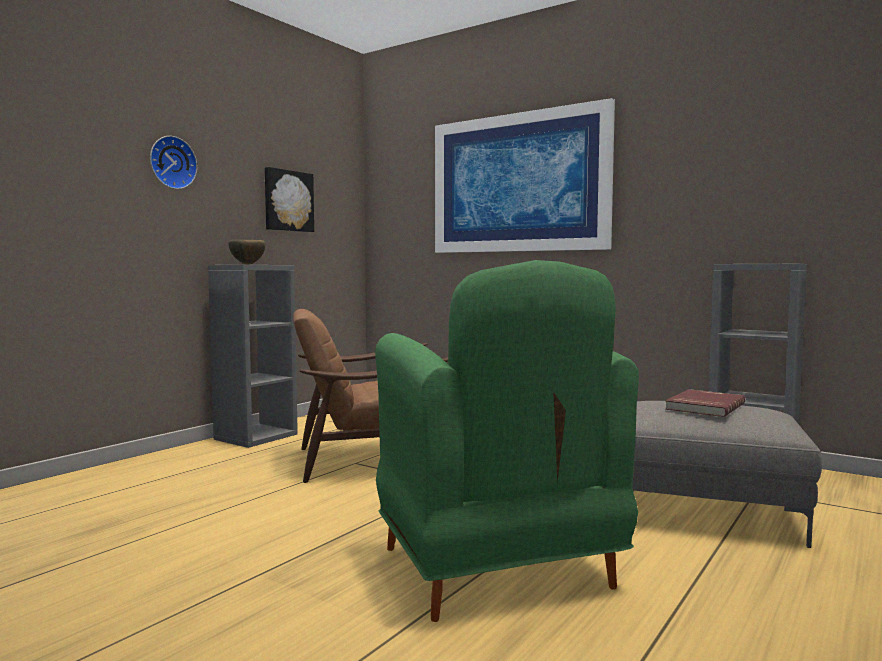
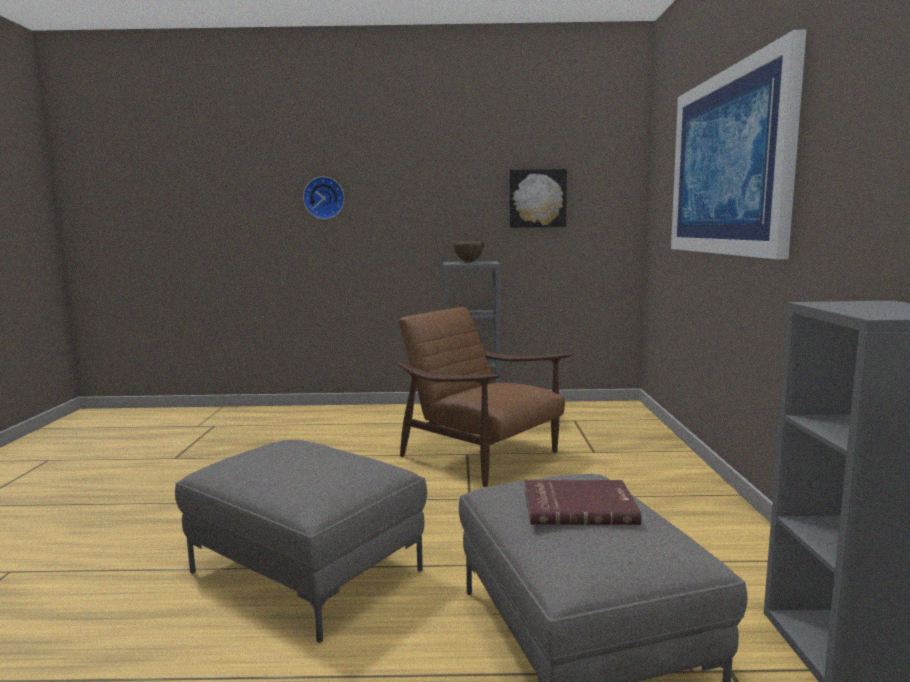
camera: 55 degrees right, 5 degrees up
wall clock [150,136,197,189] -> wall clock moved to [303,177,345,219]
green armchair [375,260,639,622] -> grey ottoman [175,439,427,643]

